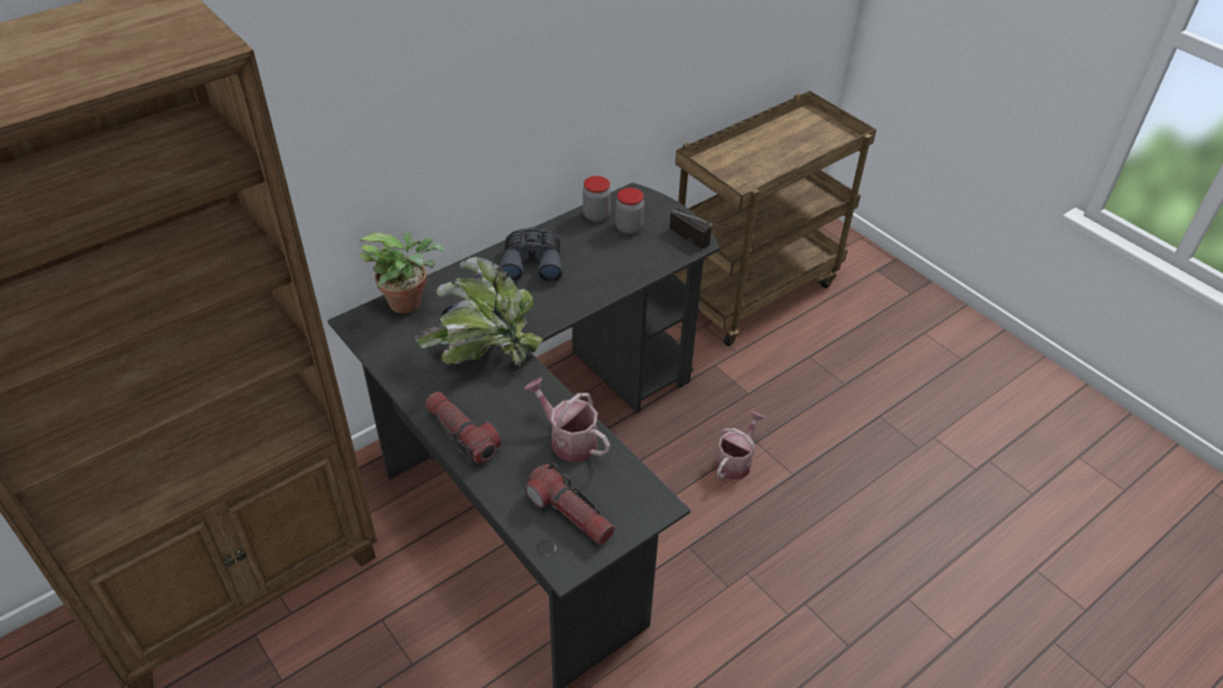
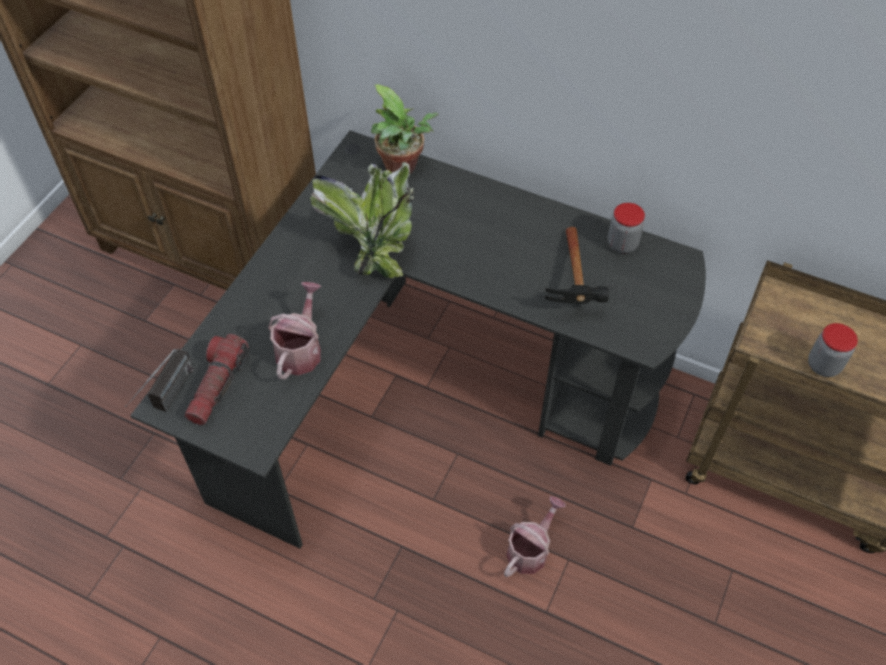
camera: 65 degrees right, 10 degrees up
flashlight [425,392,501,464] -> none
grey binoculars [499,227,563,283] -> none
jar [615,188,644,234] -> jar moved to [808,323,858,377]
radio [669,206,726,249] -> radio moved to [125,349,194,412]
watering can [715,410,765,479] -> watering can turned 60 degrees counterclockwise [504,496,566,577]
none -> hammer [545,227,609,304]

